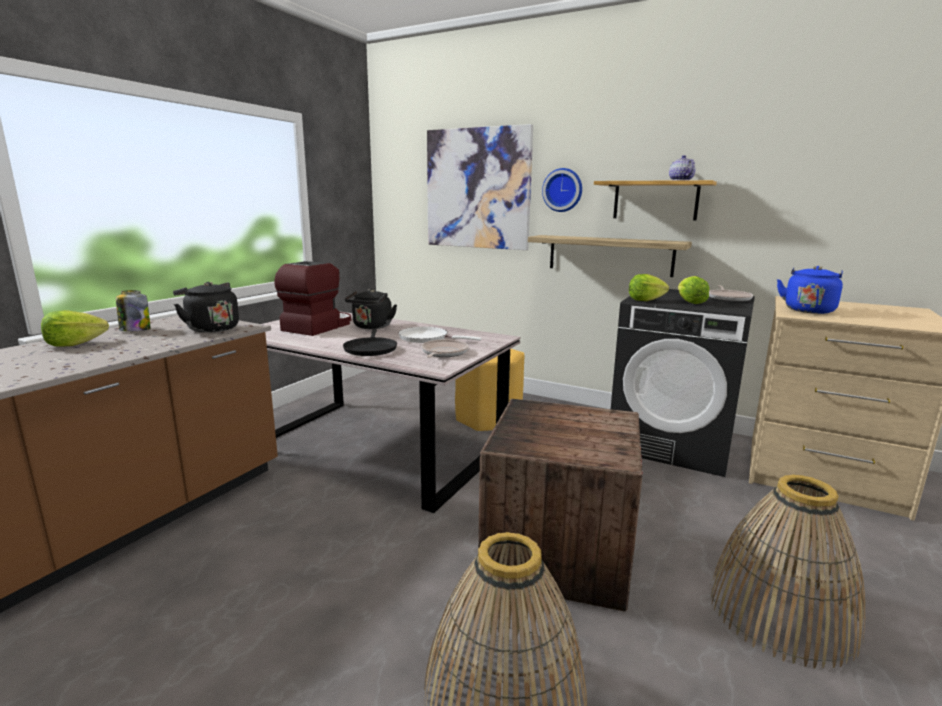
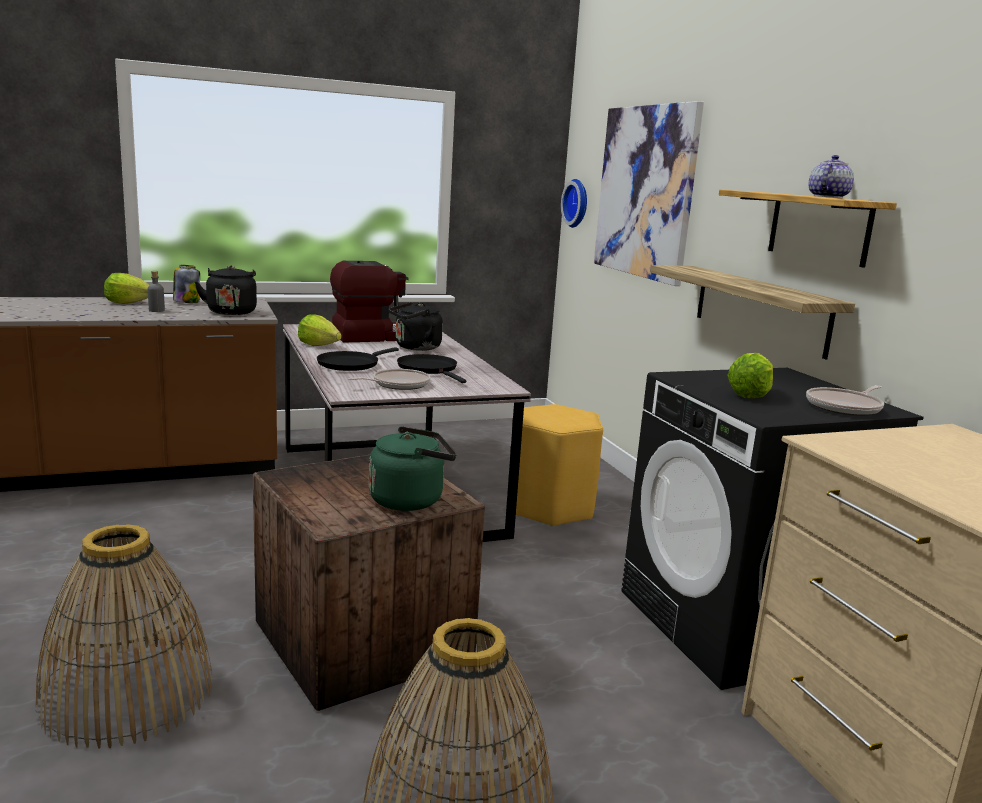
camera: 40 degrees right, 0 degrees up
white frying pan [398,327,482,343] -> black frying pan [397,354,466,383]
wall clock [542,168,582,212] -> wall clock moved to [561,179,587,228]
lettuce [629,274,669,301] -> lettuce moved to [298,314,342,346]
blue kettle [777,266,843,314] -> none
none -> grey bottle [148,271,165,312]
none -> green kettle [369,426,457,511]

